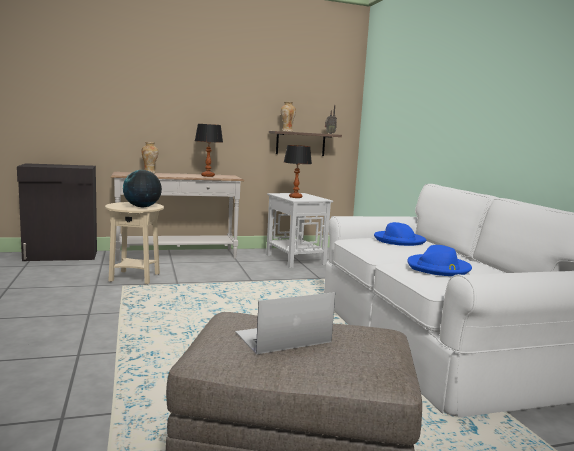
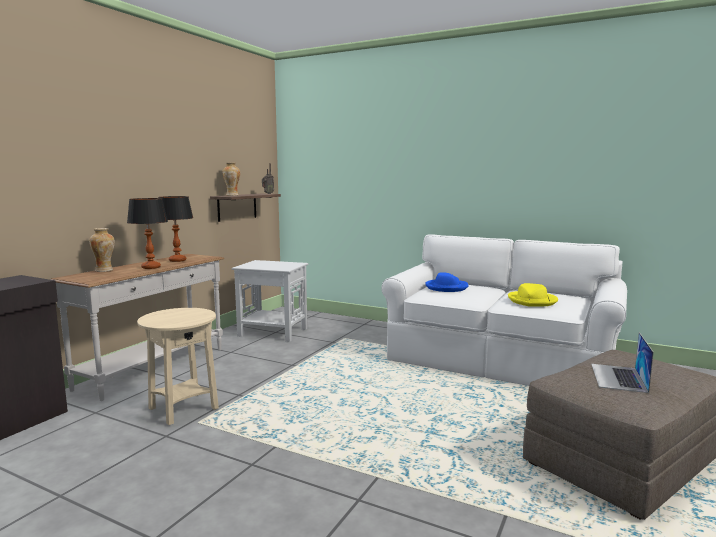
camera: 45 degrees left, 0 degrees up
globe [123,170,162,207] -> none
table lamp [284,145,312,198] -> table lamp moved to [127,198,168,269]
blue hat [407,245,472,276] -> yellow hat [508,283,558,307]

